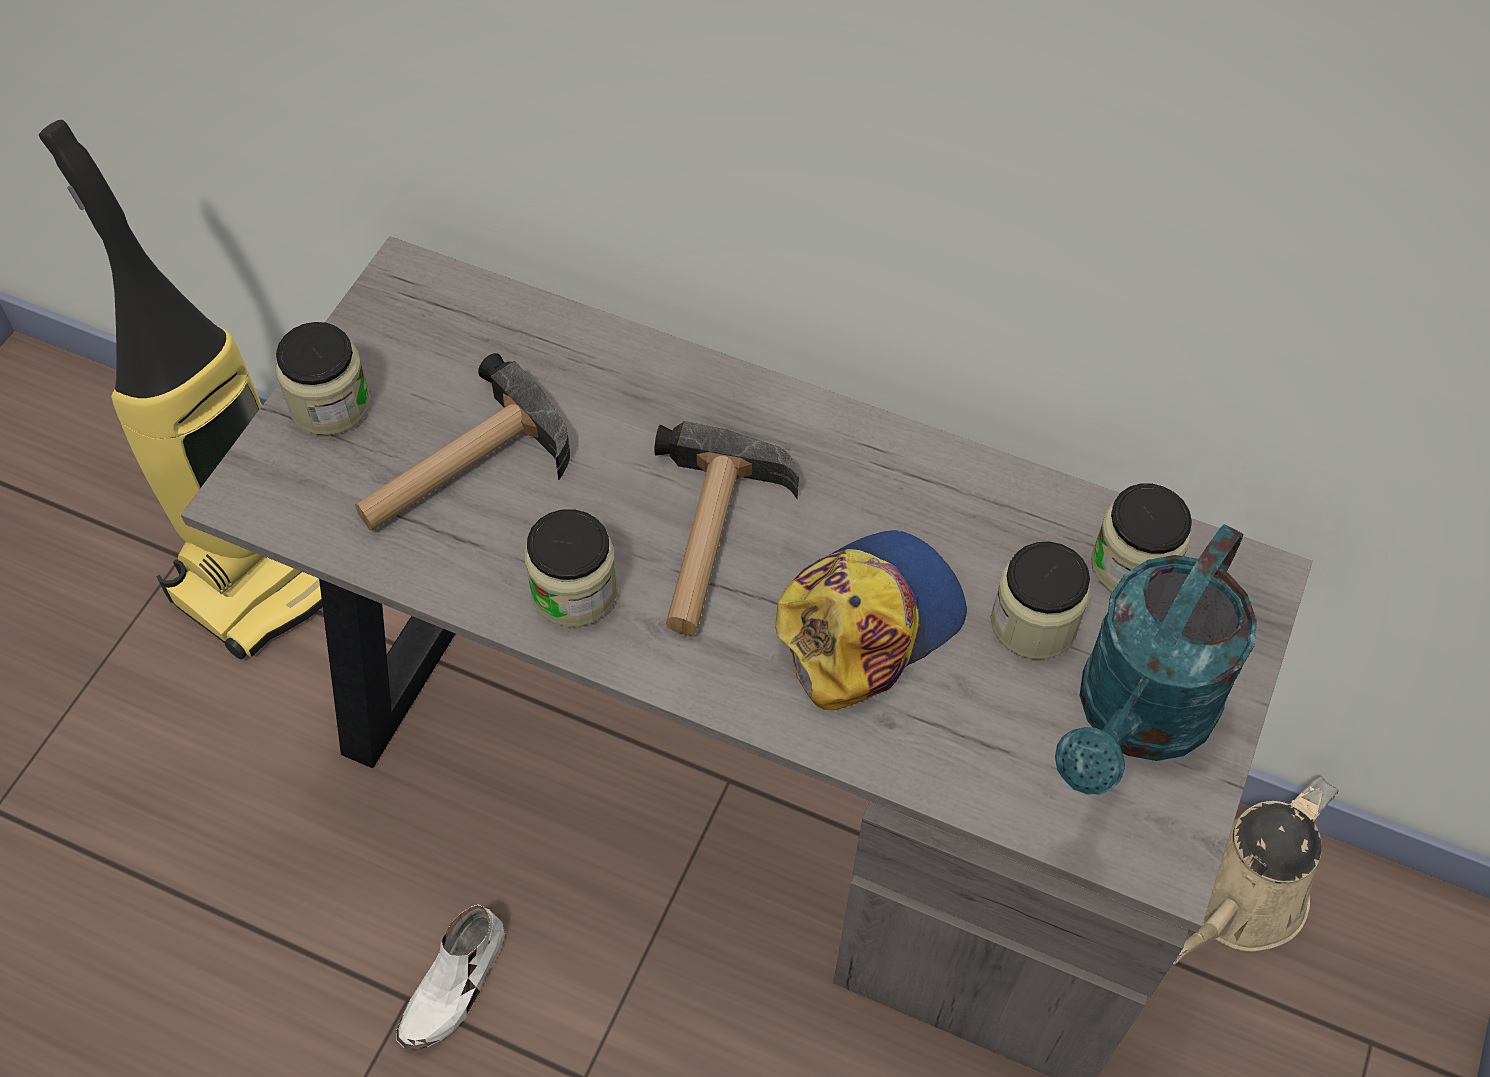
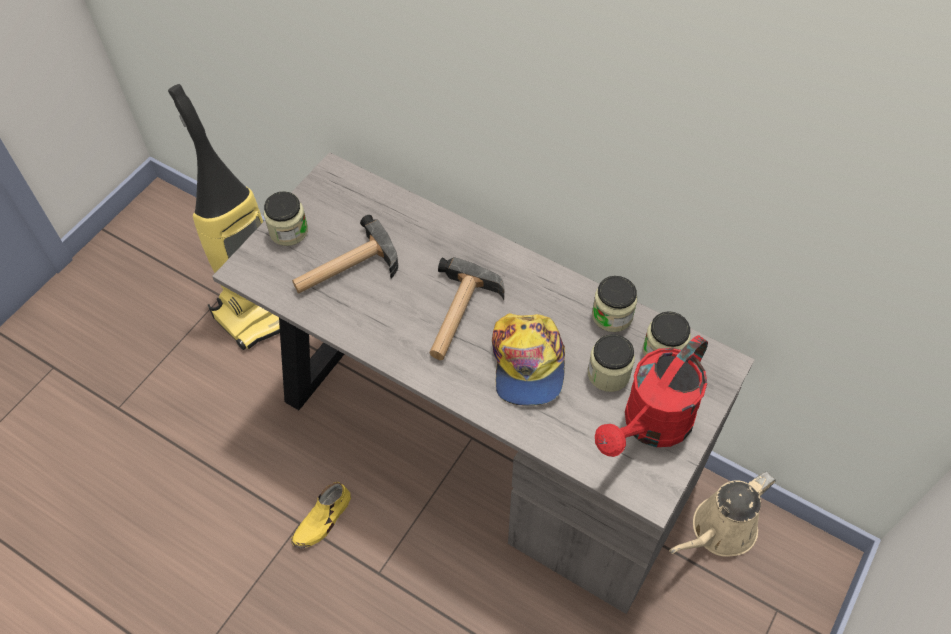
camera: 10 degrees right, 0 degrees up
white shoe [396,904,505,1051] -> yellow shoe [291,482,351,548]
jar [525,509,617,627] -> jar moved to [592,276,637,332]
cap [775,530,967,710] -> cap turned 120 degrees clockwise [492,313,565,406]
turquoise watering can [1055,524,1257,795] -> red watering can [595,335,708,457]

